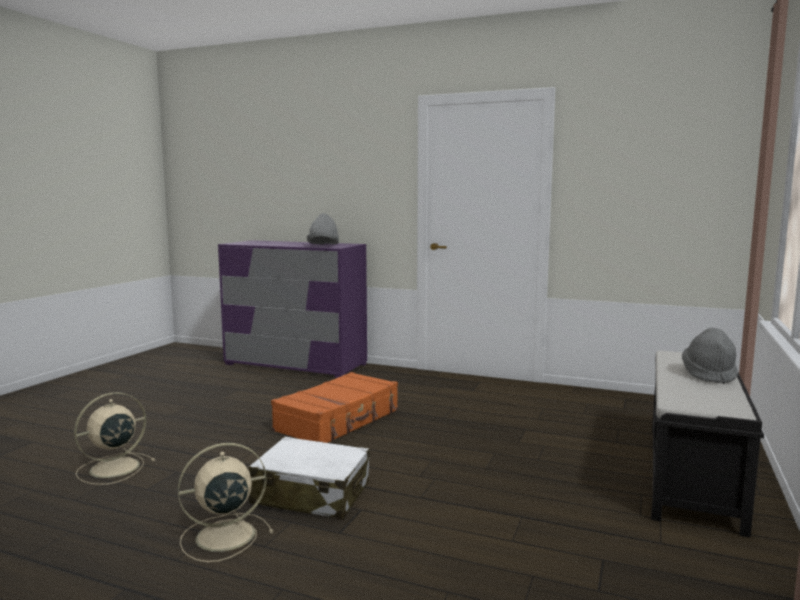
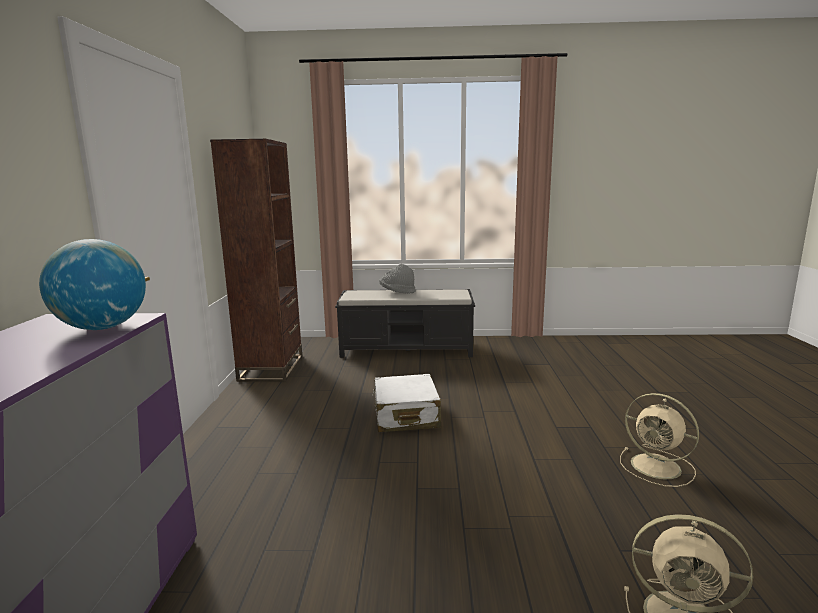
camera: 110 degrees left, 5 degrees up
white suitcase [249,437,370,519] -> white suitcase moved to [373,374,441,432]
orange suitcase [271,372,398,443] -> none
grey hat [307,213,339,245] -> globe [39,239,146,330]
none -> brown bookcase [210,138,302,382]

